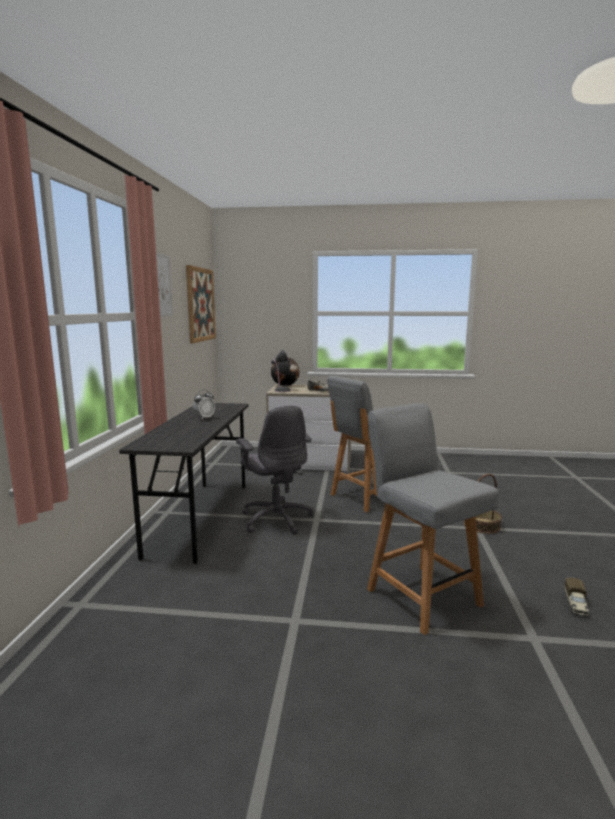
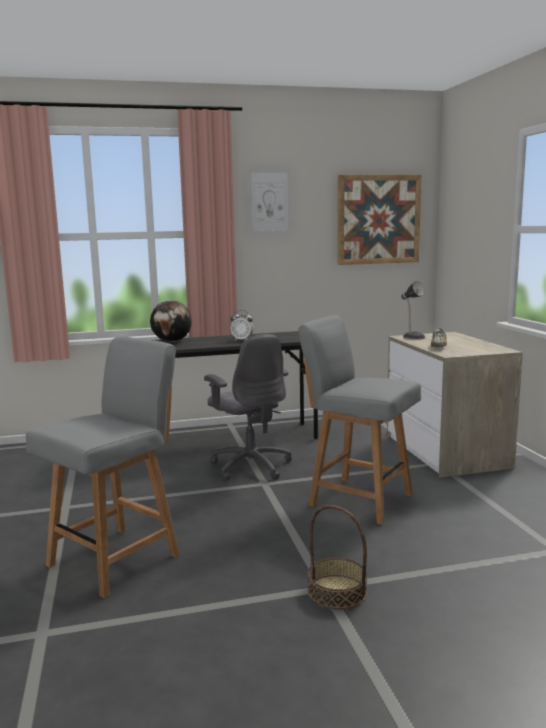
camera: 70 degrees right, 0 degrees up
grey office chair [236,406,313,534] -> grey office chair turned 75 degrees counterclockwise [204,334,292,481]
globe [271,357,300,386] -> globe moved to [150,300,192,342]
toy truck [565,578,589,616] -> none

